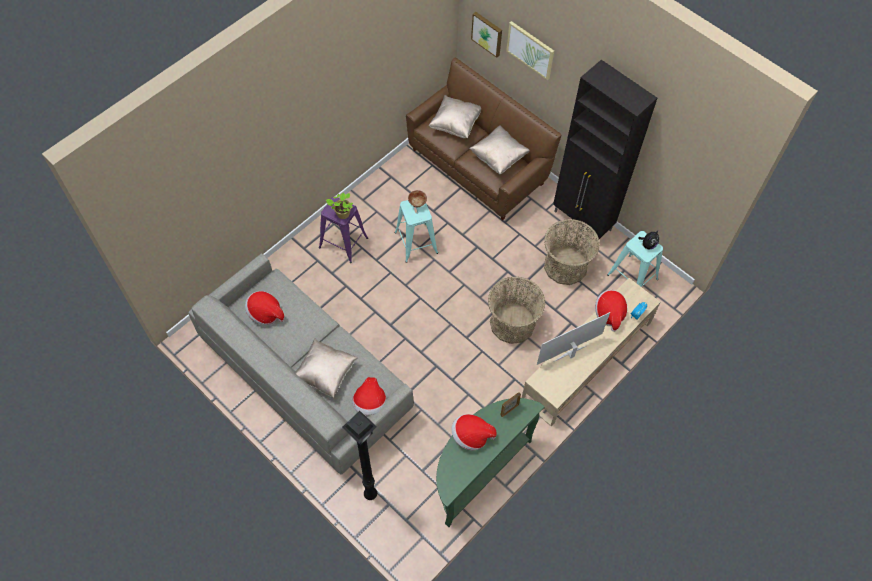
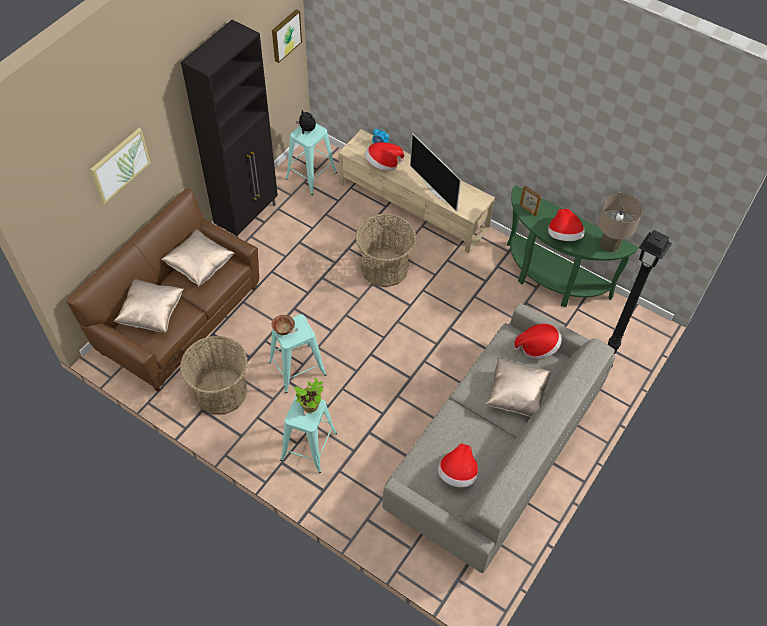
camera: 100 degrees left, 5 degrees down
purple stool [319,197,368,263] -> turquoise stool [280,396,337,473]
picture [471,12,502,58] -> picture moved to [272,9,302,63]
basket [544,219,600,285] -> basket moved to [180,336,248,414]
none -> beige table lamp [598,193,643,252]

